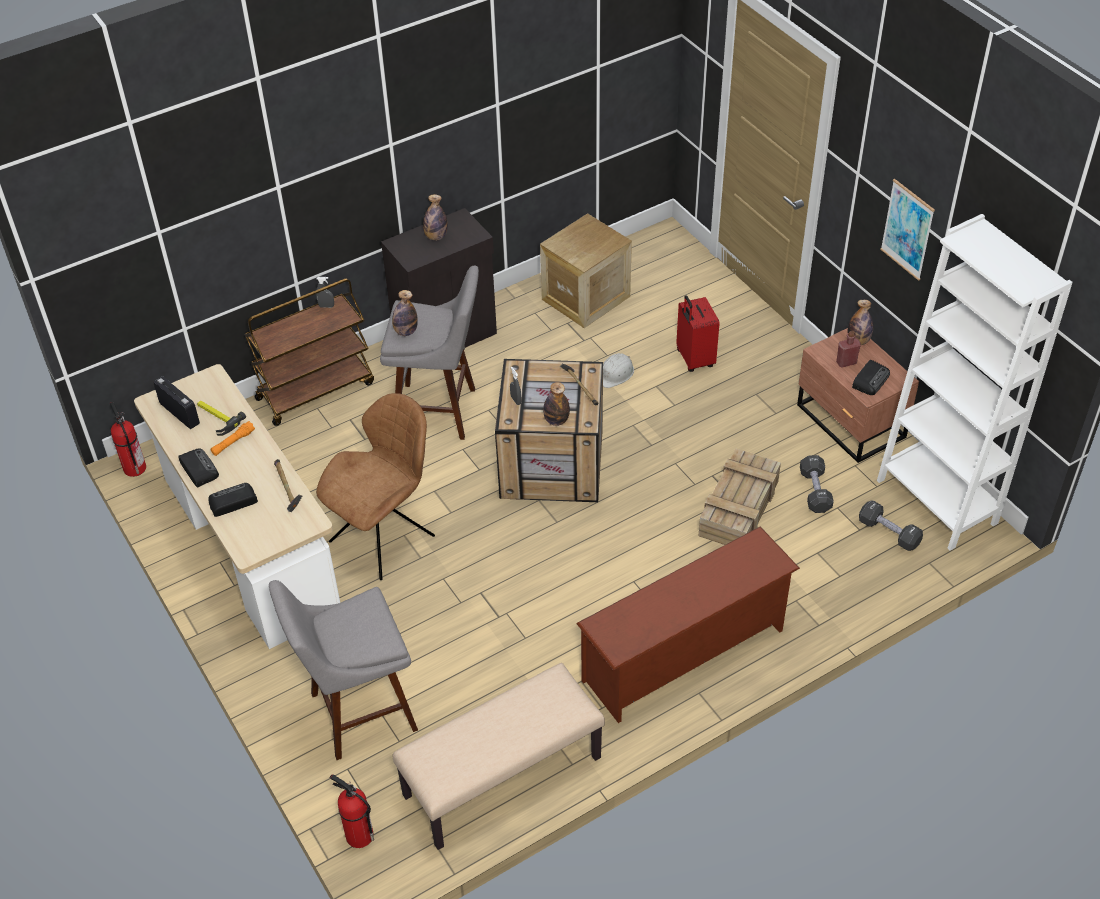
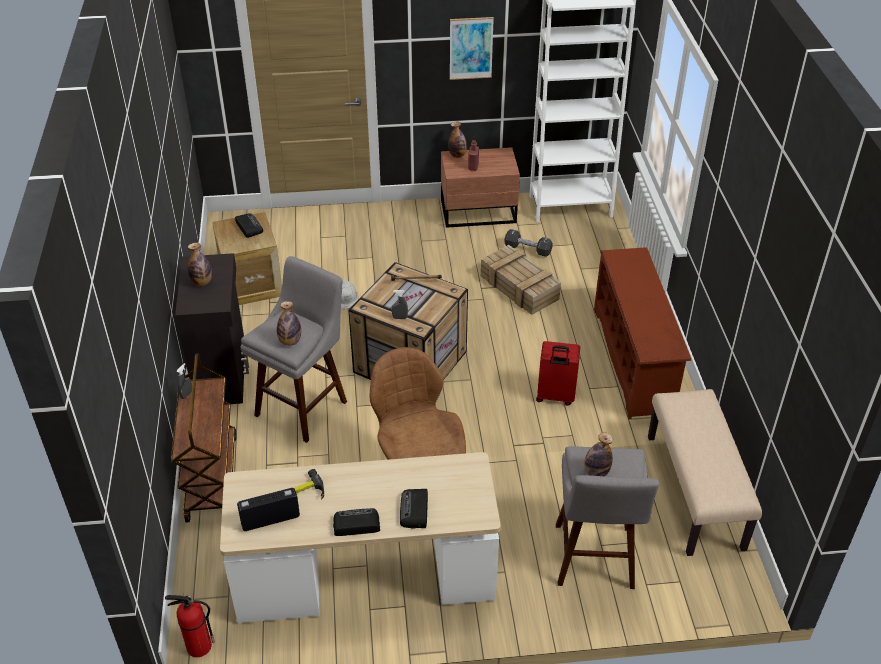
camera: 65 degrees left, 5 degrees down
orange flashlight [210,421,255,456] -> none
hammer [274,459,302,512] -> none
fire extinguisher [330,774,374,848] -> none
bottle [543,382,570,426] -> bottle moved to [584,432,613,476]
red suitcase [676,295,720,372] -> red suitcase moved to [536,341,580,406]
radio [852,360,890,395] -> radio moved to [235,213,263,238]
black dumbbell [859,500,923,551] -> none

